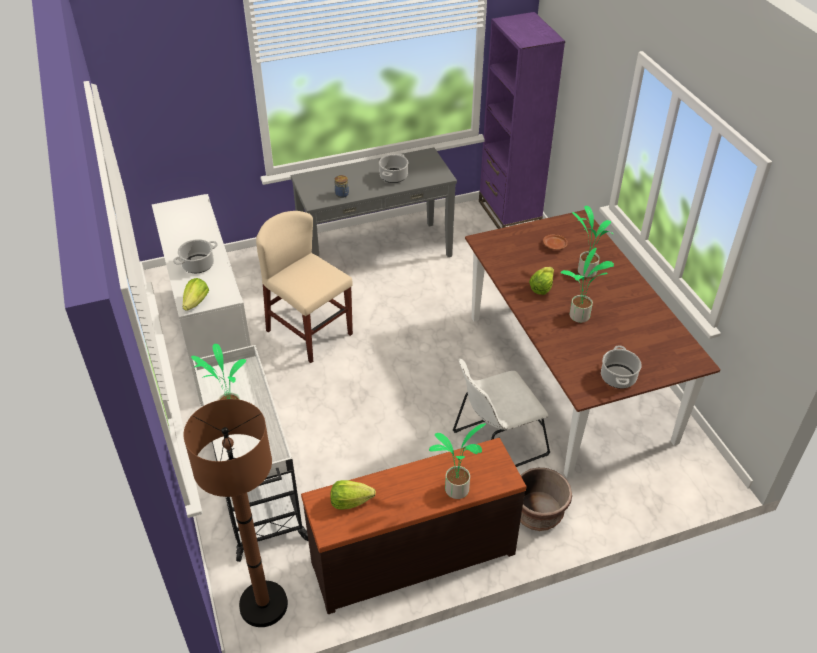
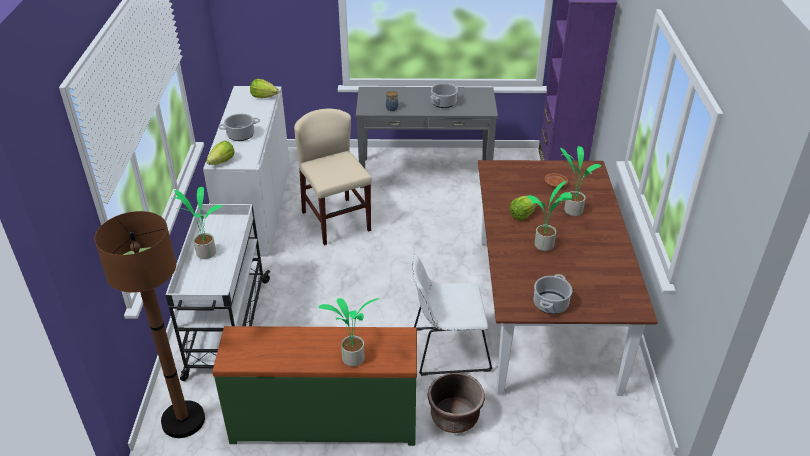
camera: 20 degrees right, 5 degrees down
brown dresser [301,438,527,614] -> green dresser [212,326,417,446]
lettuce [330,480,376,510] -> lettuce moved to [250,79,279,98]

